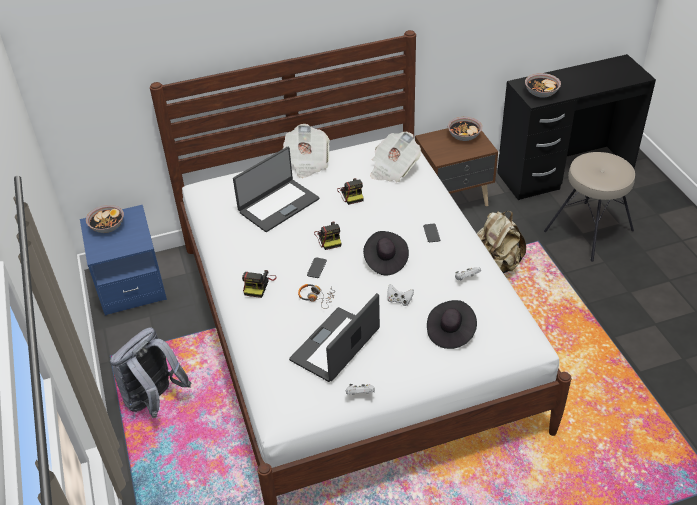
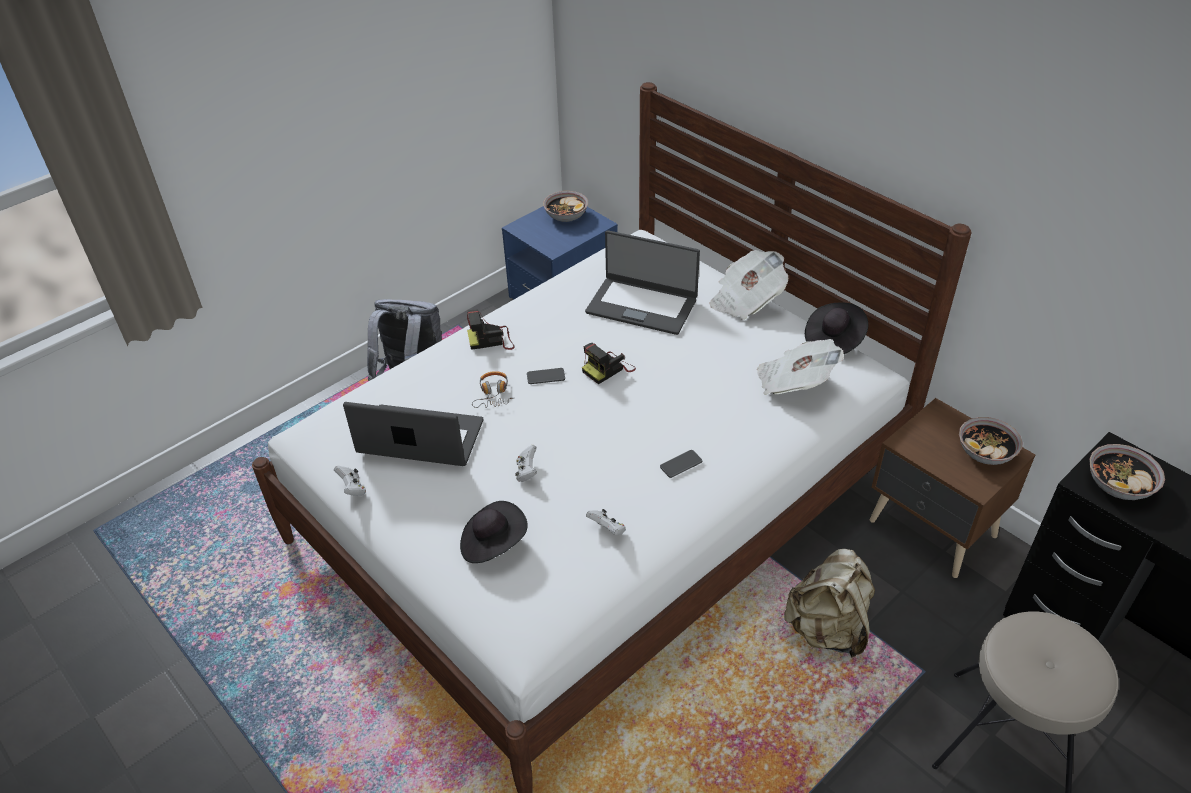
camera: 65 degrees right, 0 degrees up
camera [337,178,364,205] -> none
black hat [363,231,409,275] -> black hat moved to [805,302,868,354]

